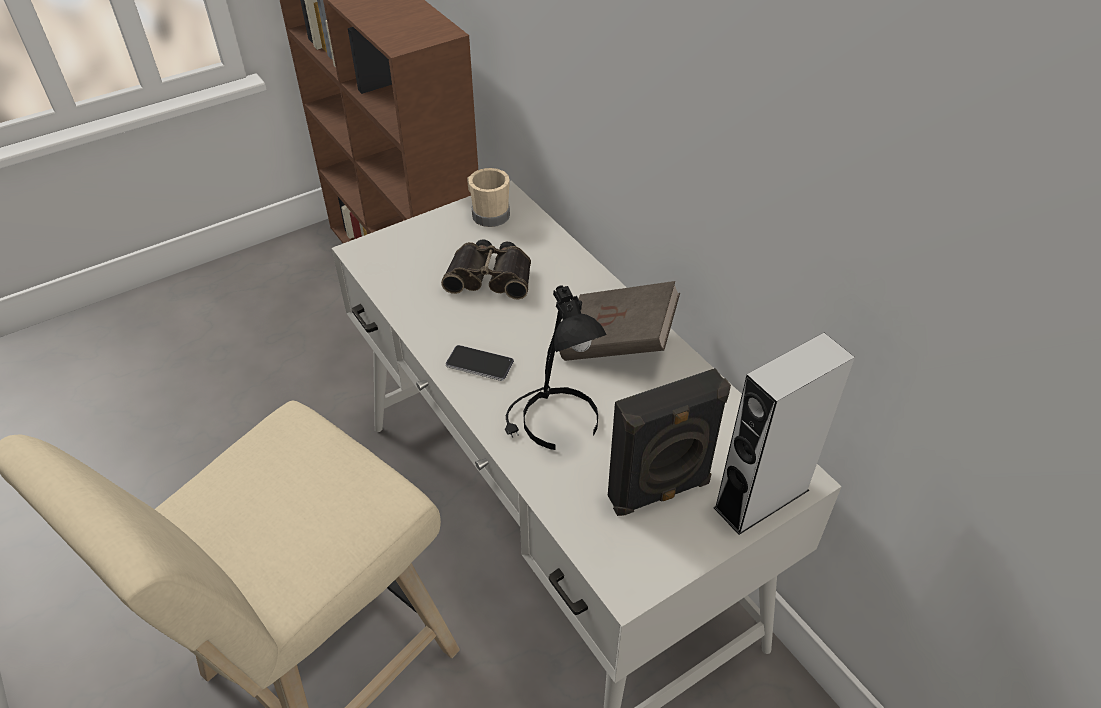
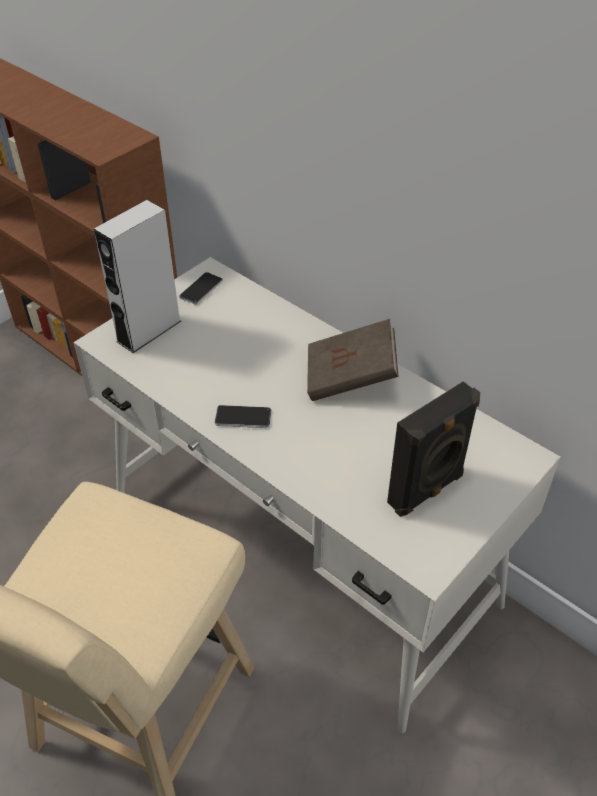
camera: 15 degrees left, 0 degrees up
binoculars [441,239,531,300] -> none
beige mug [467,168,510,227] -> phone [179,272,223,305]
black table lamp [505,286,606,450] -> none
grey speaker [713,333,855,535] -> grey speaker moved to [94,200,181,353]

